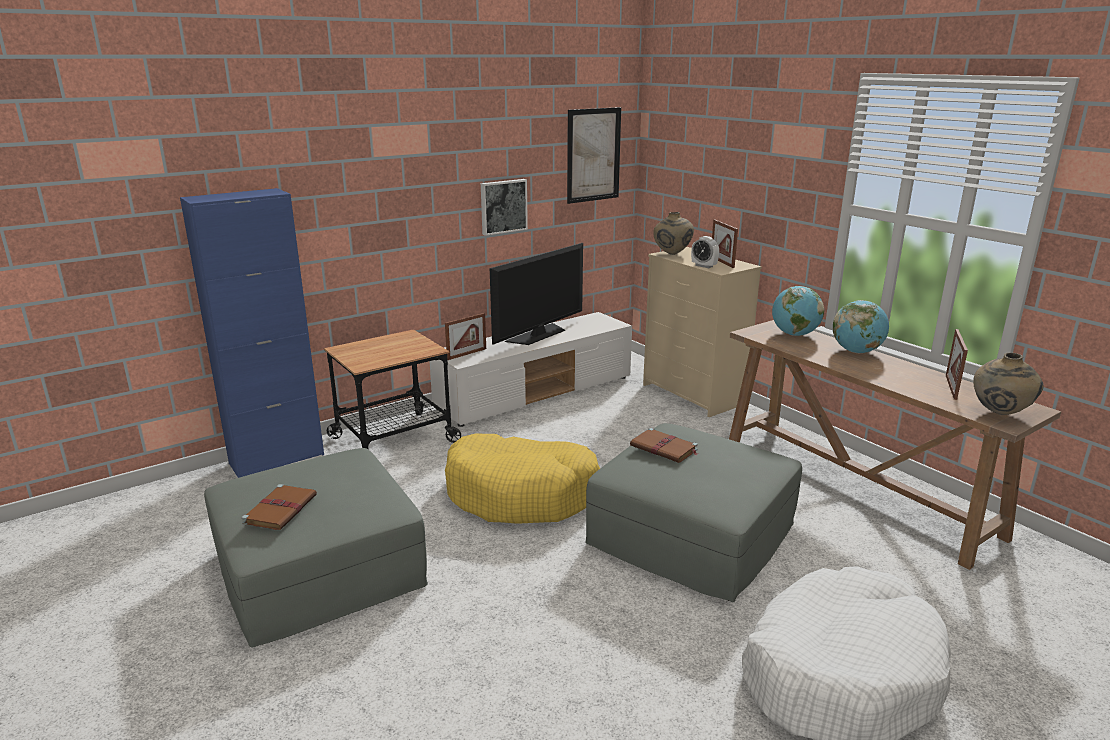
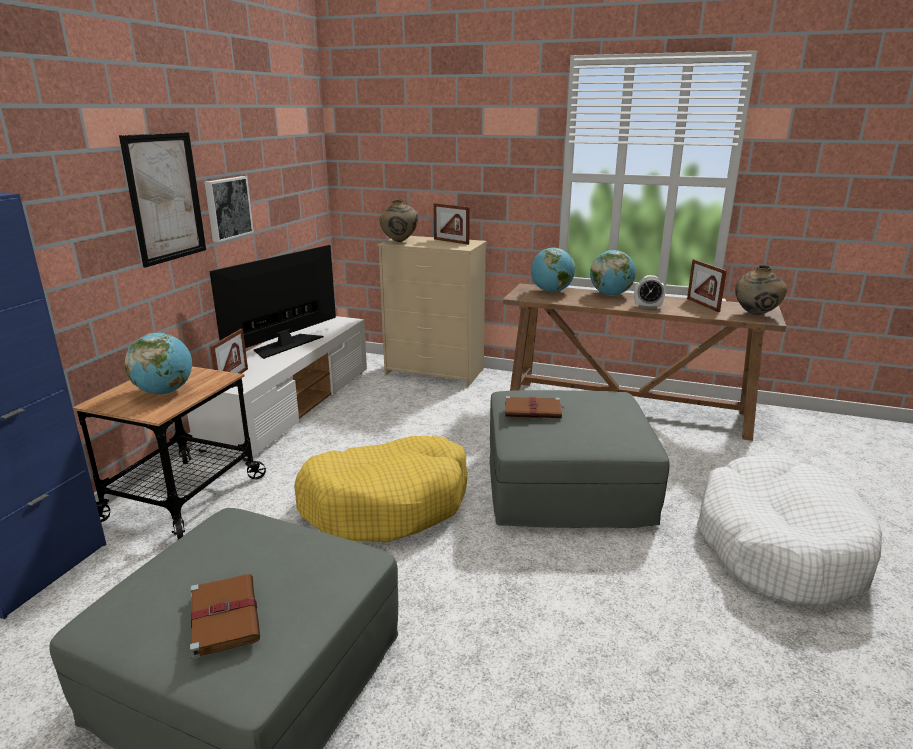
camera: 35 degrees left, 0 degrees up
television [490,243,583,345] -> television turned 150 degrees counterclockwise [209,245,336,359]
picture [567,107,621,204] -> picture moved to [119,132,206,267]
alarm clock [691,236,719,268] -> alarm clock moved to [634,275,665,309]
none -> globe [125,333,192,394]

